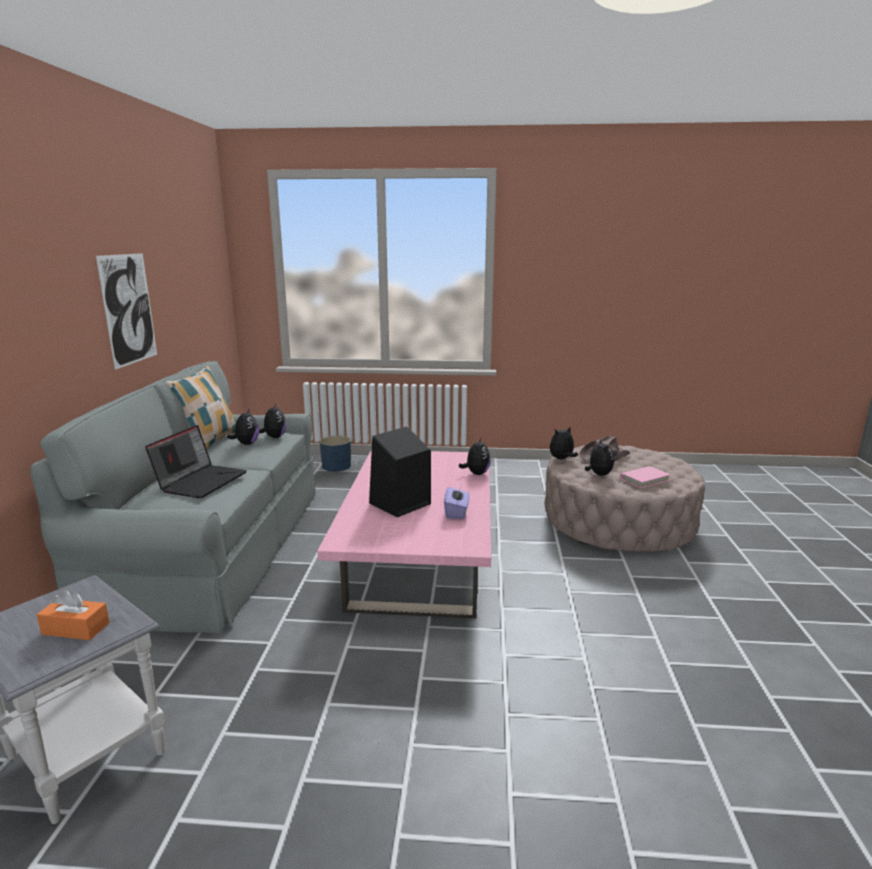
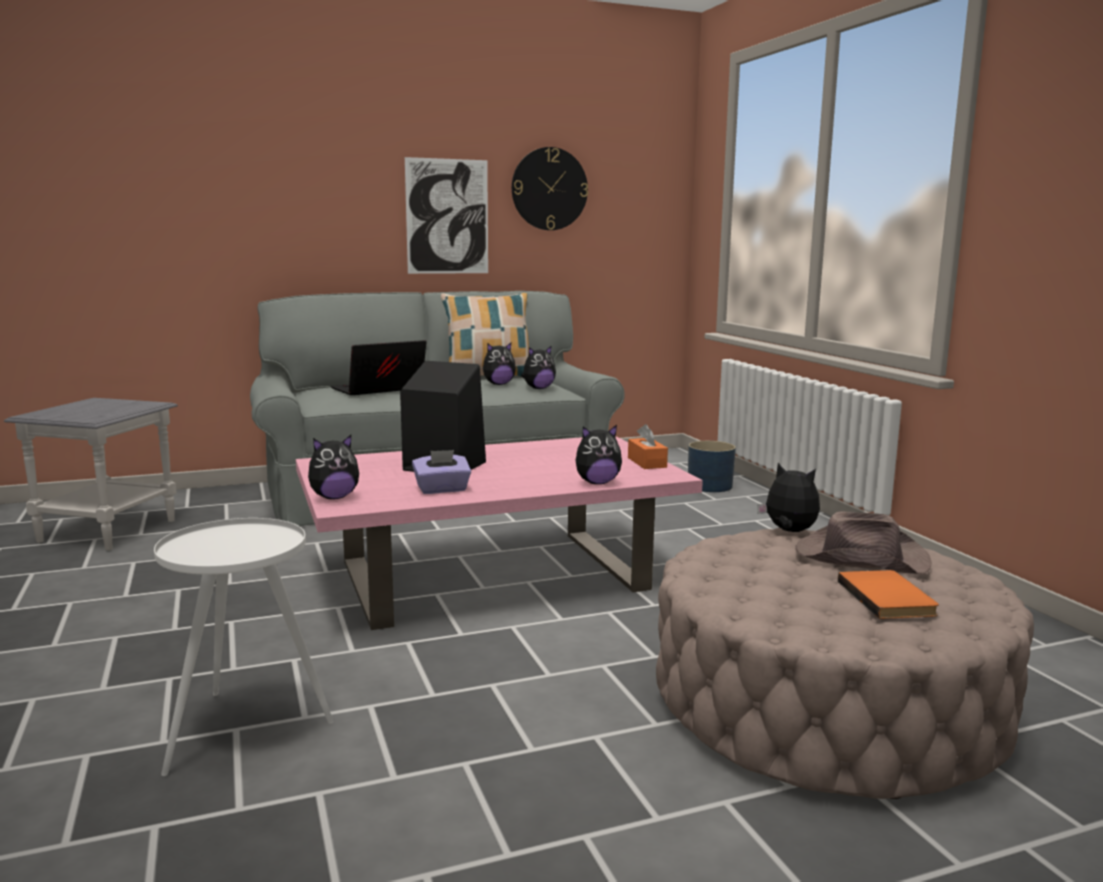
camera: 65 degrees right, 5 degrees down
orange tissue box [37,589,110,640] -> orange tissue box moved to [628,424,668,469]
laptop [145,425,247,498] -> laptop turned 150 degrees clockwise [330,340,426,395]
plush toy [585,439,614,476] -> plush toy moved to [308,435,359,499]
pink book [620,466,671,489] -> none
none -> white side table [154,518,334,776]
none -> wall clock [512,147,588,230]
none -> orange book [838,570,939,619]

